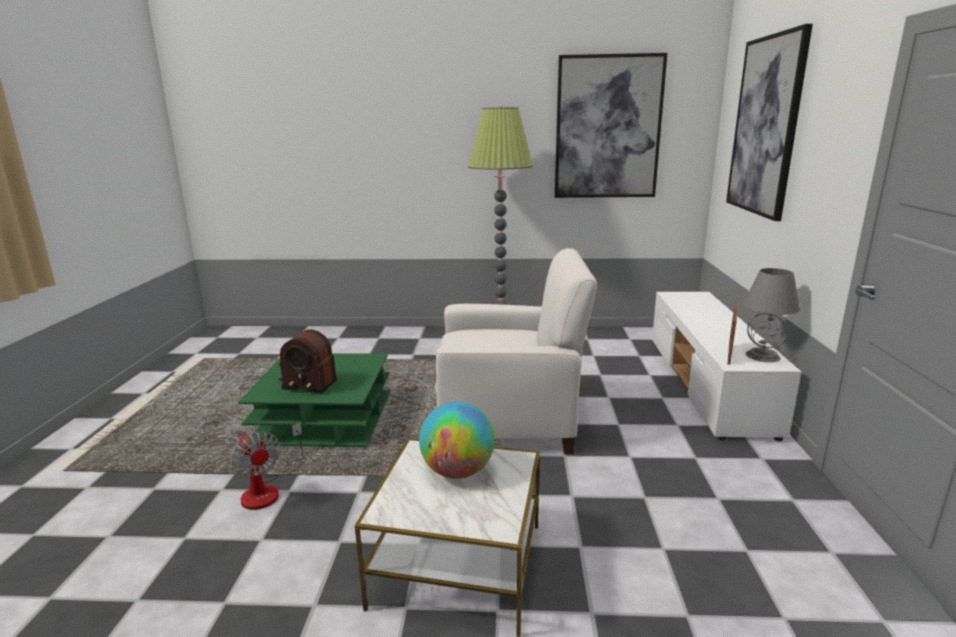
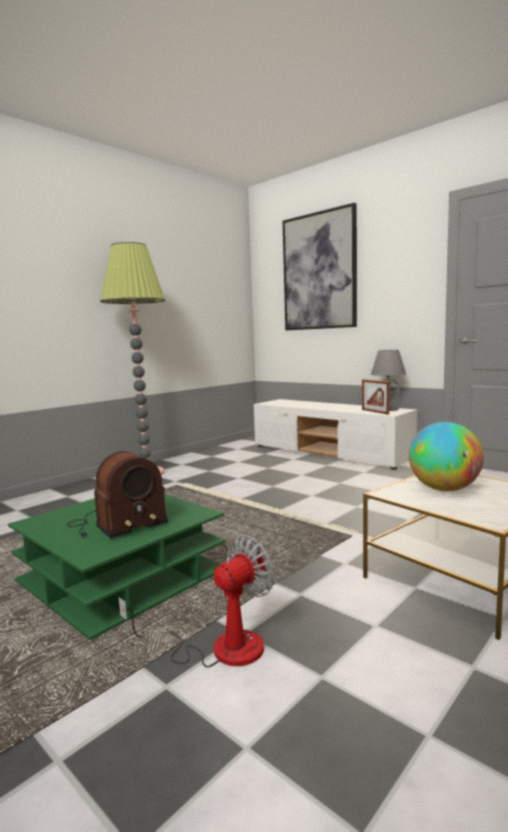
camera: 50 degrees left, 10 degrees down
fan [232,423,304,510] -> fan turned 45 degrees counterclockwise [118,535,275,668]
white armchair [436,248,597,454] -> none
picture [555,53,667,198] -> none

